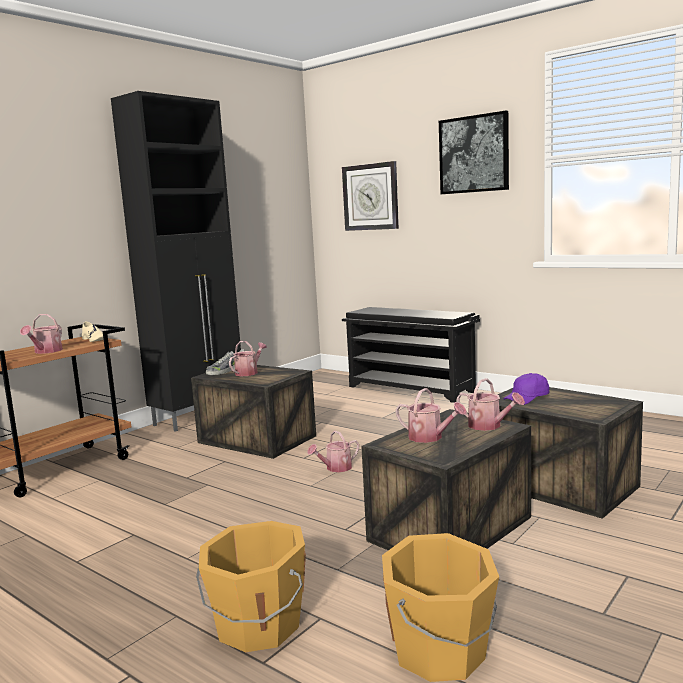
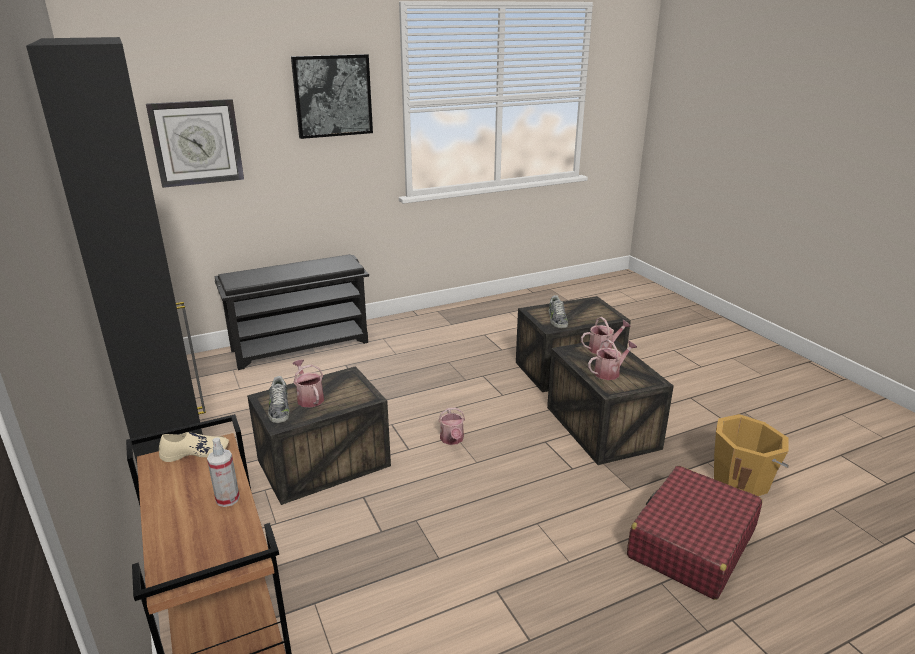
camera: 65 degrees left, 15 degrees up
watering can [20,314,63,354] -> spray bottle [207,437,240,507]
orange bucket [196,521,306,652] -> red suitcase [627,466,762,600]
purple cap [503,373,549,405] -> shoe [549,295,568,328]

